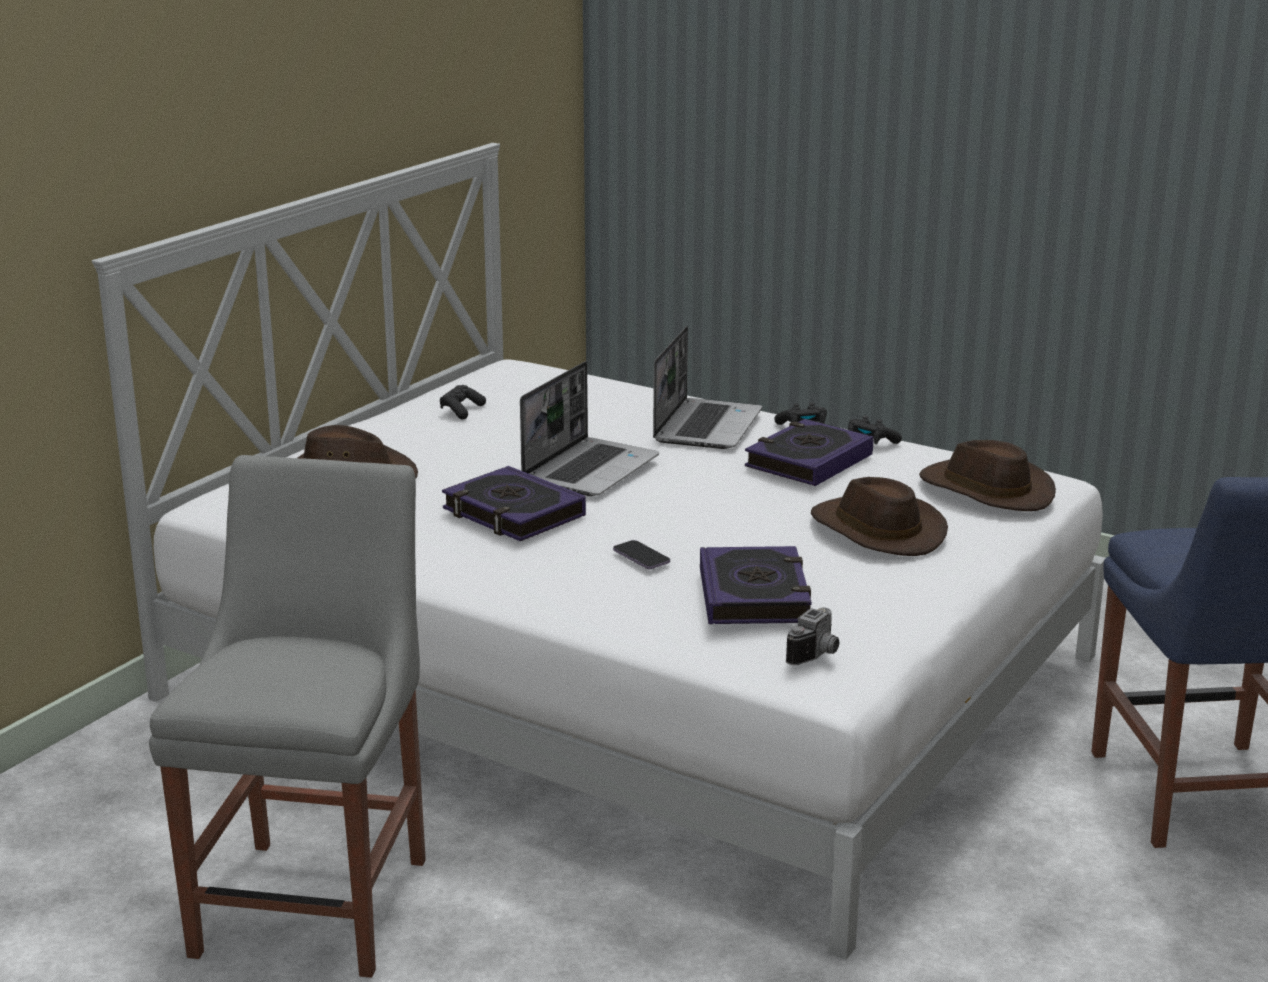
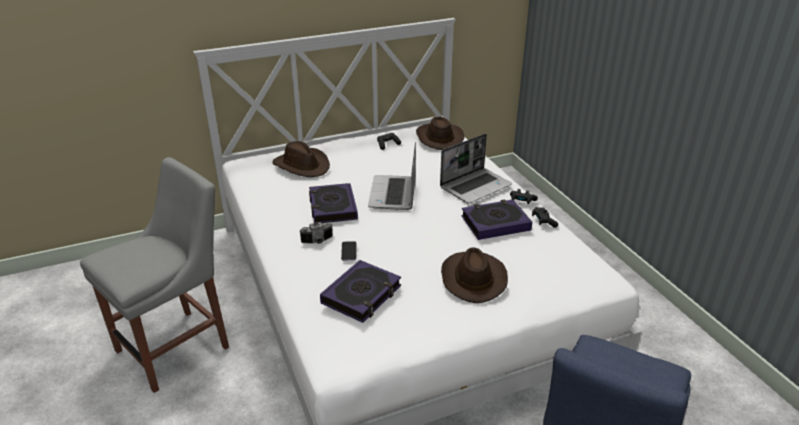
camera: 35 degrees right, 10 degrees up
laptop [520,362,659,496] -> laptop turned 120 degrees clockwise [368,142,416,210]
camera [786,607,839,665] -> camera moved to [299,222,333,244]
brown hat [919,440,1056,511] -> brown hat moved to [416,117,464,150]

